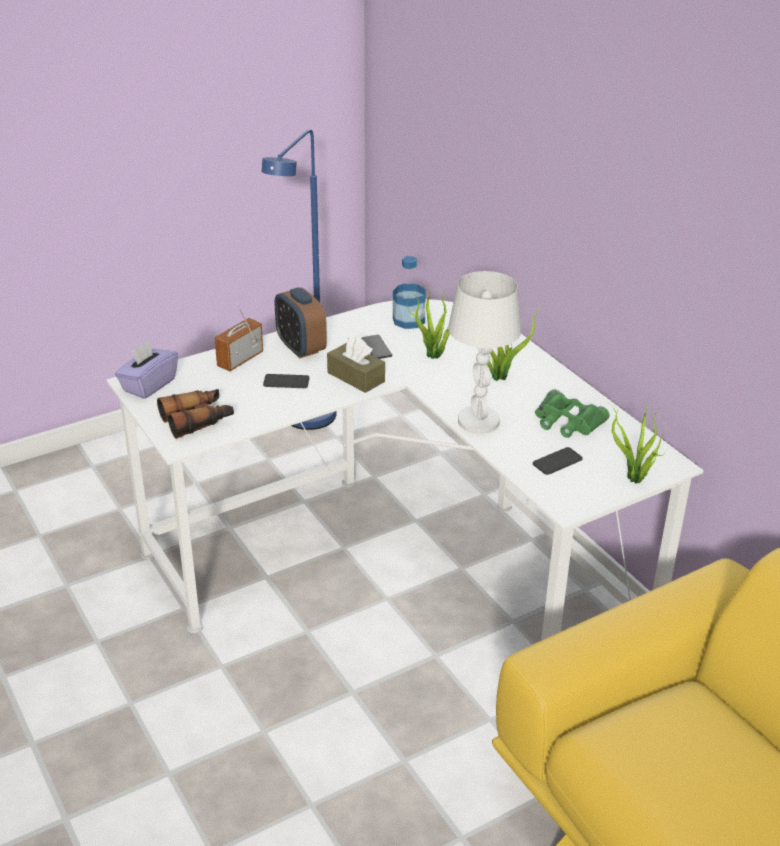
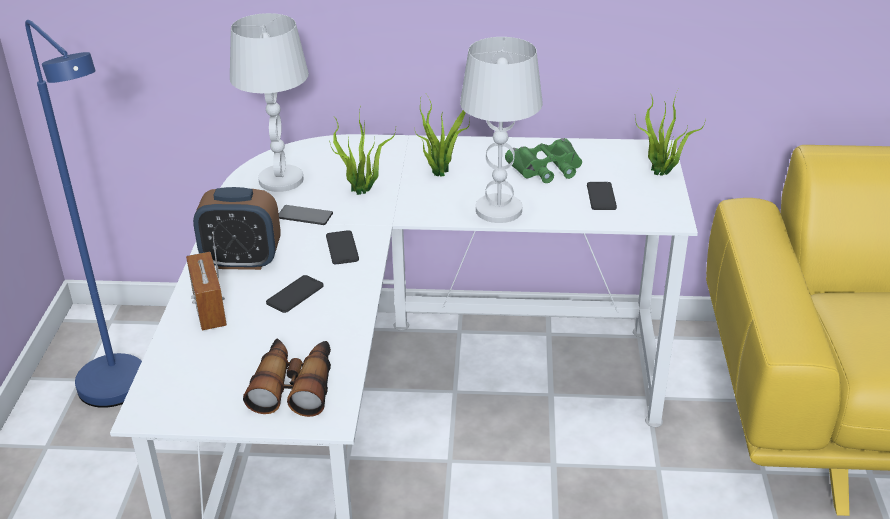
camera: 55 degrees left, 0 degrees up
purple tissue box [115,340,178,399] -> none
brown tissue box [327,336,385,393] -> phone [326,230,359,264]
bottle [393,256,425,329] -> white table lamp [230,13,309,192]

